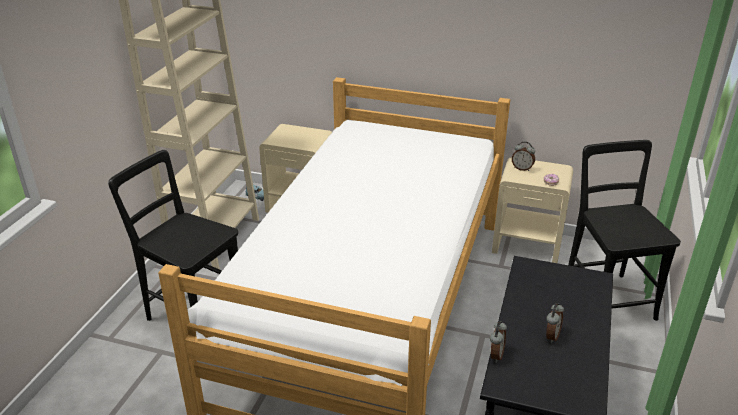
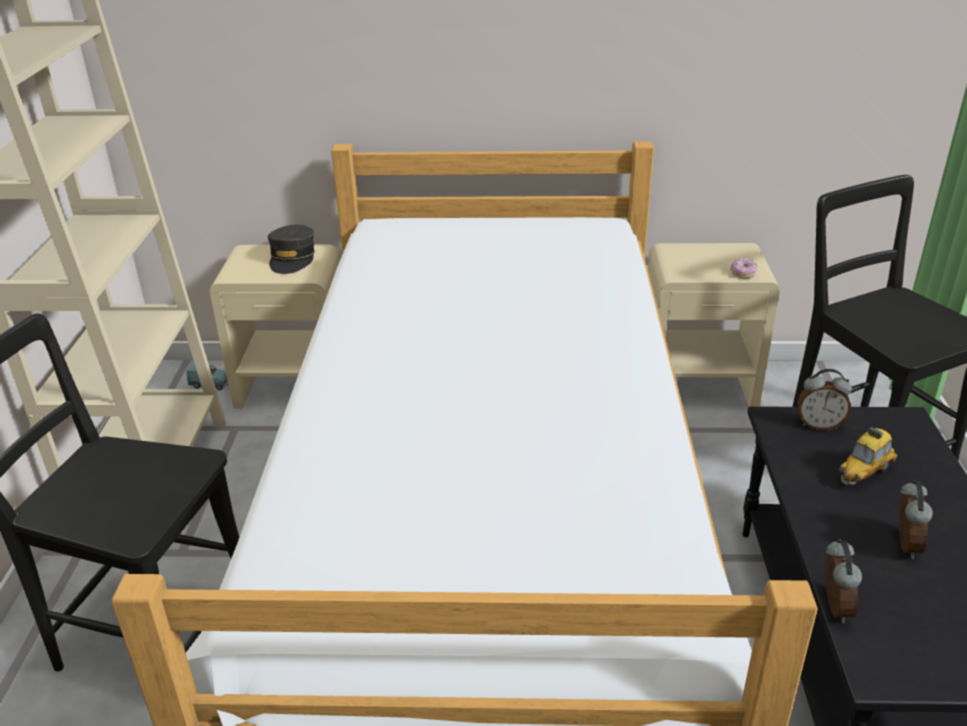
camera: 15 degrees left, 0 degrees up
alarm clock [512,141,535,171] -> alarm clock moved to [797,369,852,430]
none -> grey cap [268,225,315,274]
none -> toy car [839,427,898,486]

